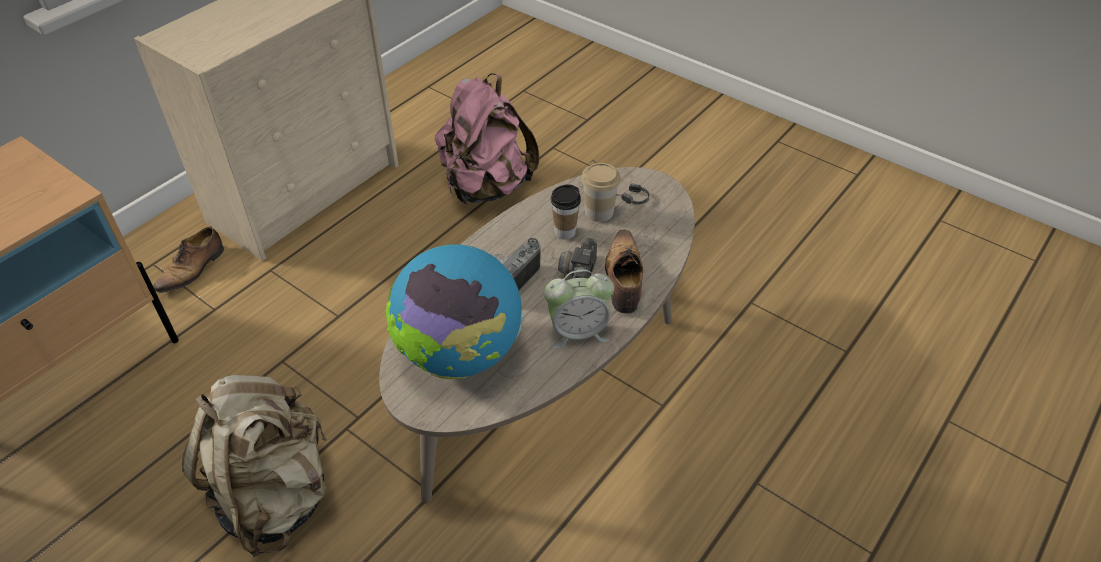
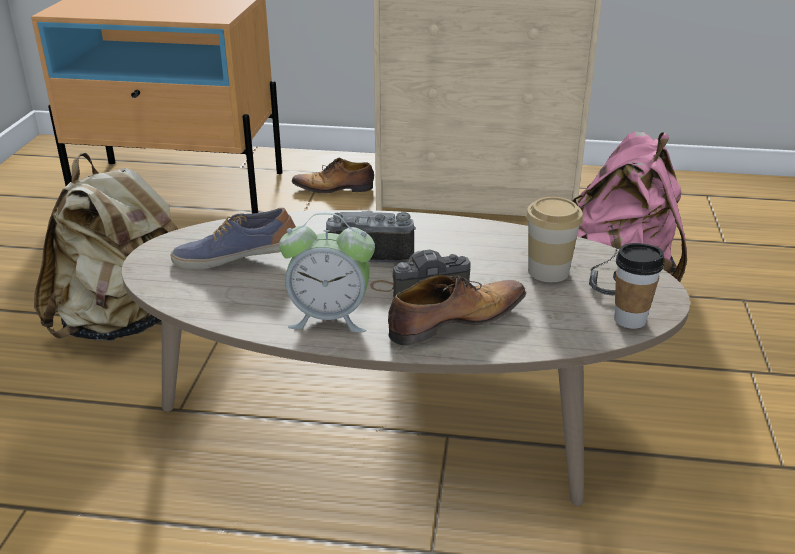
camera: 60 degrees right, 15 degrees down
globe [386,244,524,379] -> shoe [170,208,296,270]
alarm clock [544,270,614,349] -> alarm clock turned 45 degrees counterclockwise [279,213,375,332]
cup [551,184,581,239] -> cup moved to [614,243,664,329]

